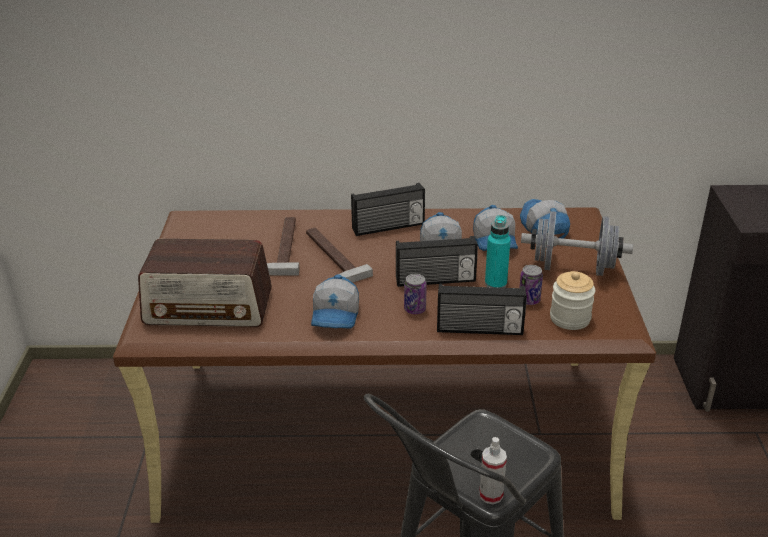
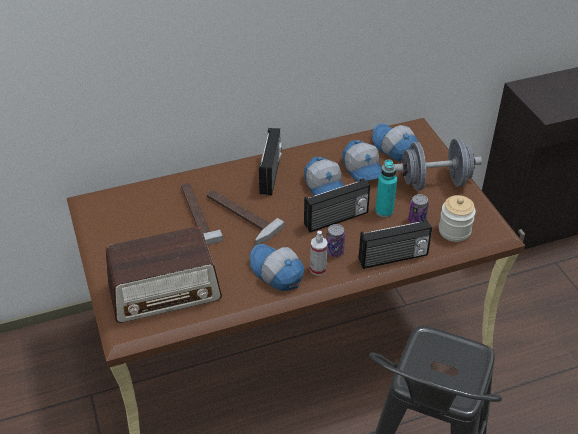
camera: 20 degrees left, 10 degrees up
cap [311,274,359,329] -> cap turned 150 degrees clockwise [250,244,304,291]
radio [351,183,425,236] -> radio turned 45 degrees counterclockwise [259,128,283,196]
spray bottle [479,437,507,504] -> spray bottle moved to [310,231,328,276]

